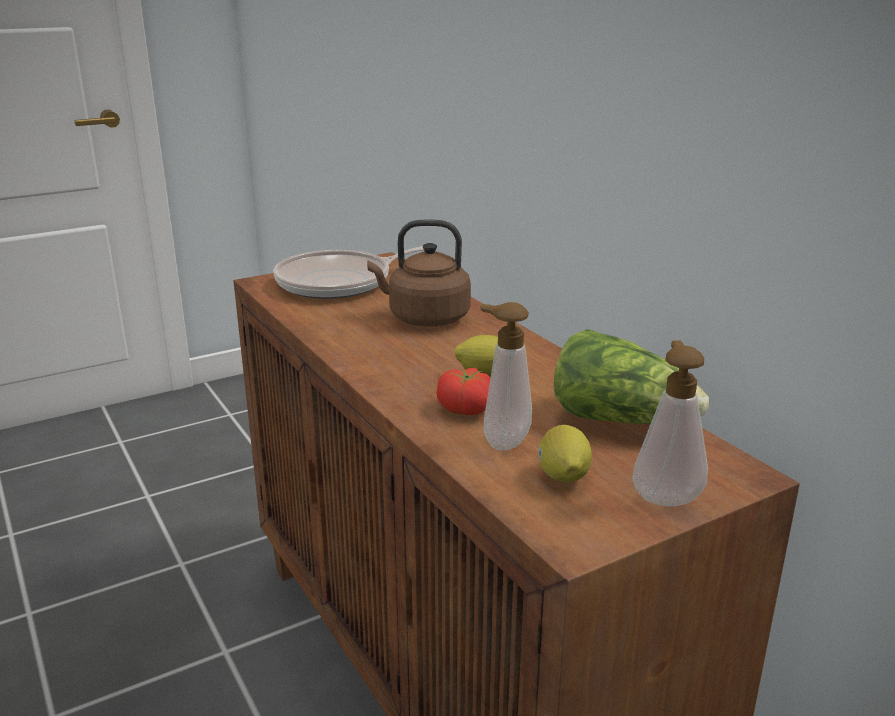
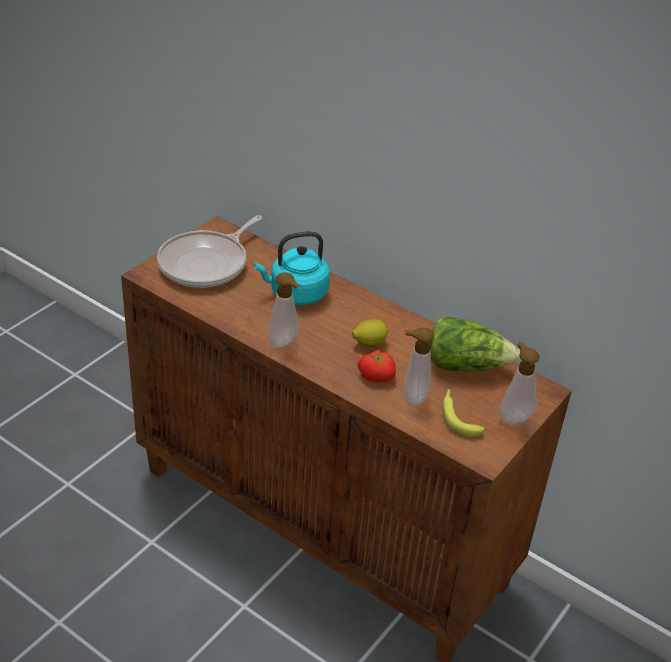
camera: 25 degrees left, 15 degrees up
brown kettle [367,219,471,327] -> turquoise kettle [254,231,330,305]
lemon [538,425,592,483] -> banana [442,388,485,437]
none -> soap dispenser [268,272,300,347]

